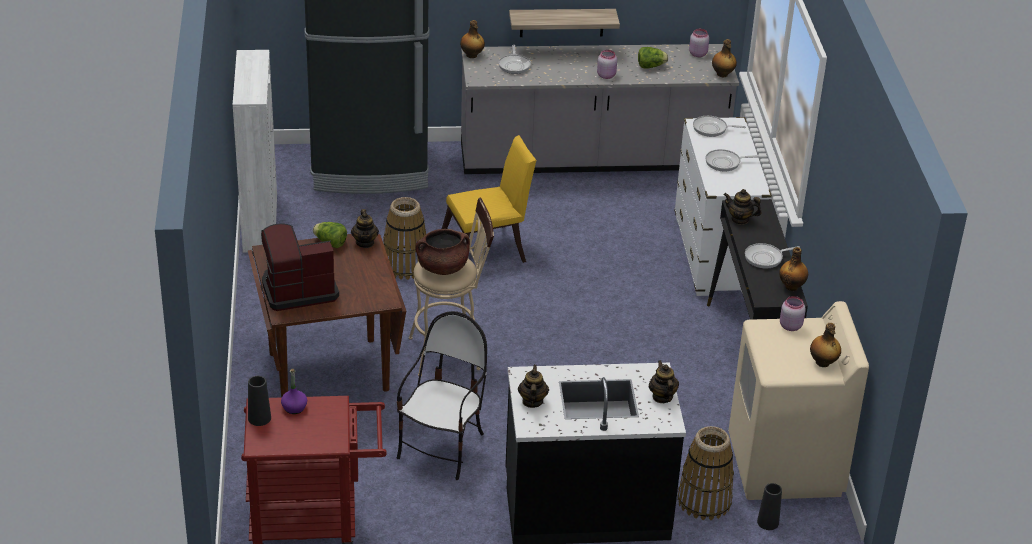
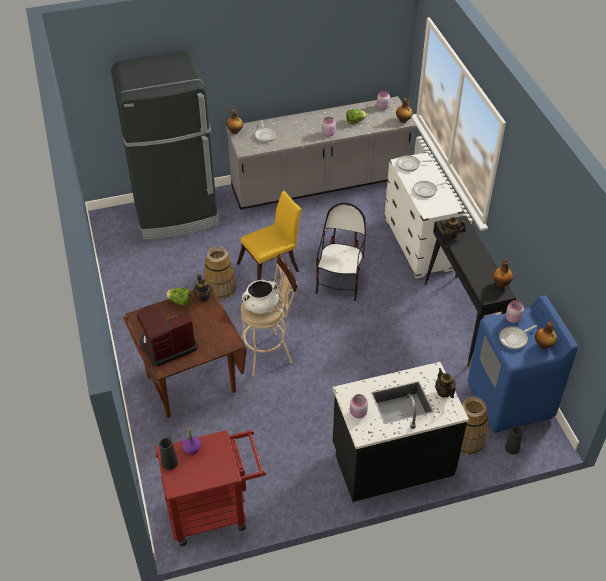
camera: 10 degrees left, 10 degrees up
white cabinet [233,50,277,253] -> none
chair [397,311,487,480] -> chair moved to [316,203,366,301]
brown cooking pot [415,229,470,275] -> white cooking pot [242,280,279,314]
shelf [509,9,620,37] -> none
teapot [518,365,549,408] -> pink jar [350,394,368,418]
beige washing machine [729,301,869,500] -> blue washing machine [468,295,578,433]
frying pan [745,243,800,268] -> frying pan moved to [499,325,537,349]

